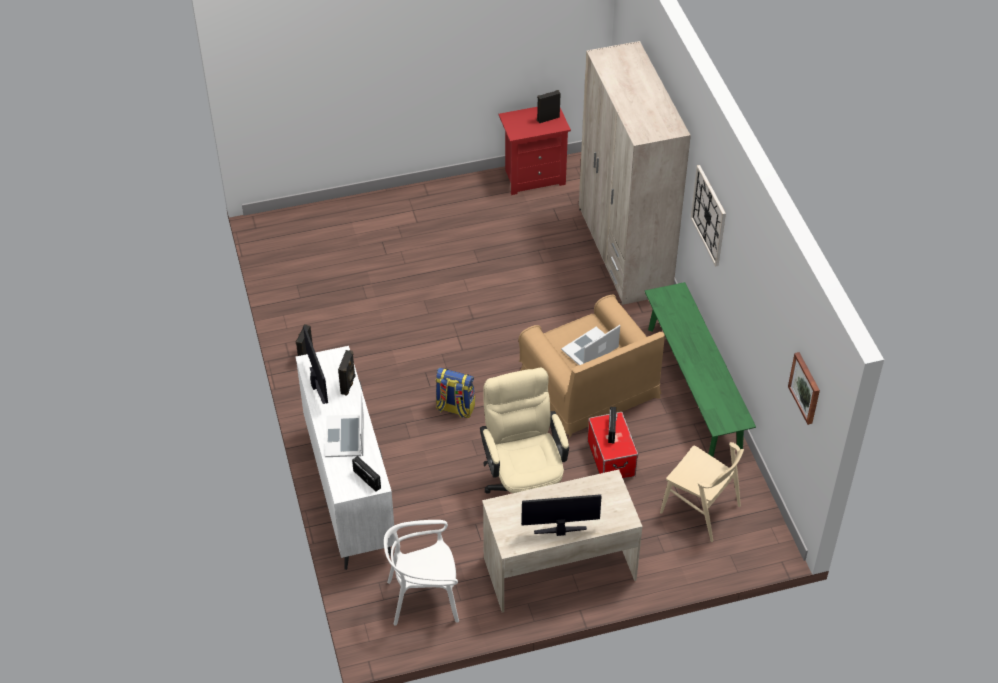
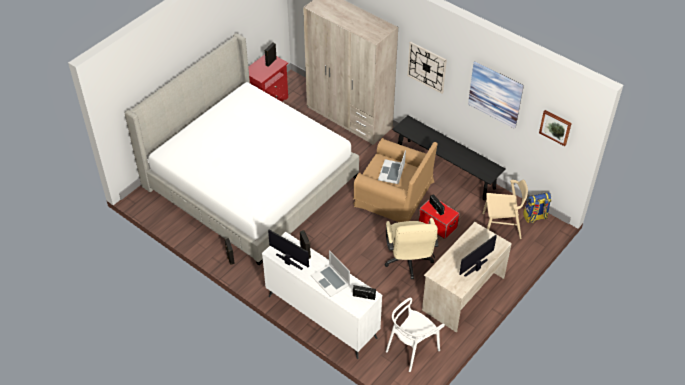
camera: 35 degrees left, 0 degrees up
backpack [436,368,475,418] -> backpack moved to [523,192,551,223]
beige office chair [480,368,569,494] -> beige office chair turned 135 degrees counterclockwise [385,218,438,279]
green bench [645,282,756,457] -> black bench [392,115,505,200]
none -> bed [125,33,359,265]
none -> picture [468,61,524,129]

